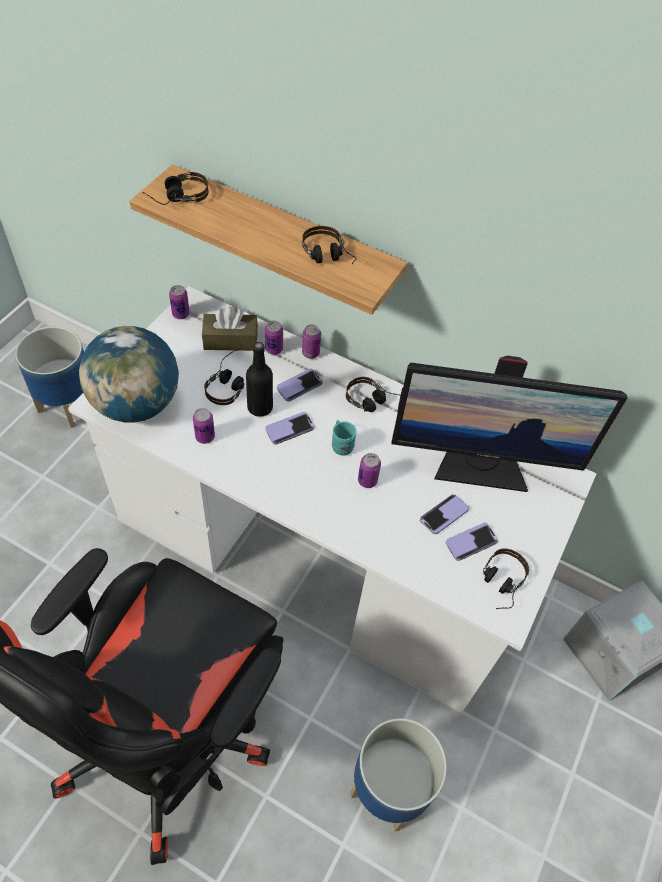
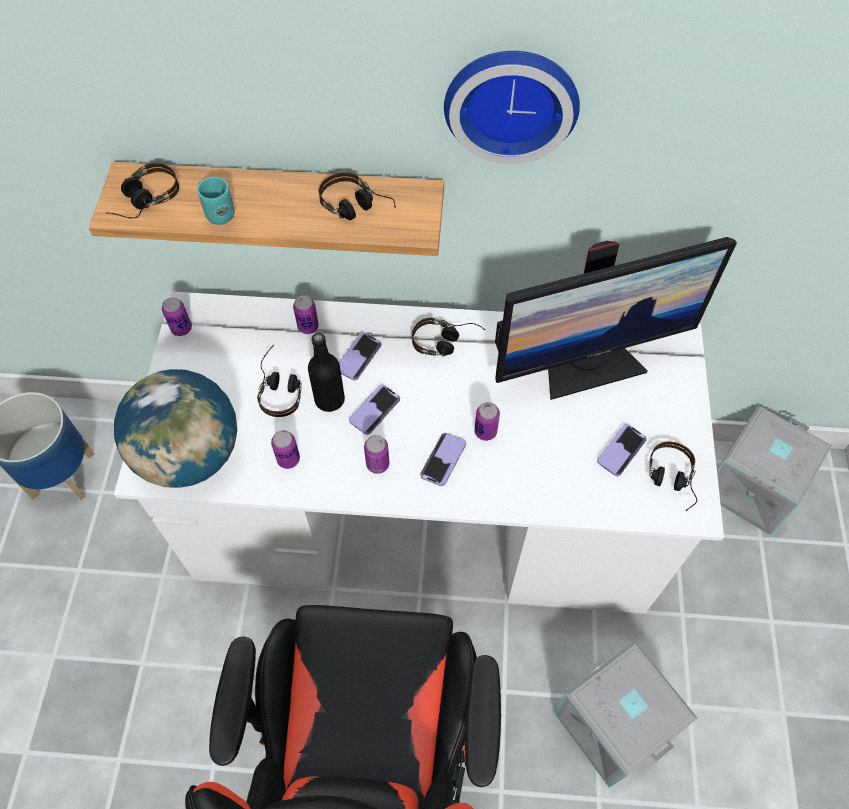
camera: 20 degrees left, 5 degrees up
brown tissue box [202,306,258,351] -> none
can [302,325,321,359] -> can moved to [364,435,389,474]
turquoise mug [332,420,357,456] -> turquoise mug moved to [197,177,234,225]
planter [350,718,447,831] -> grey storage box [553,641,698,788]
phone [420,494,469,534] -> phone moved to [420,433,466,486]
none -> wall clock [444,51,580,164]

